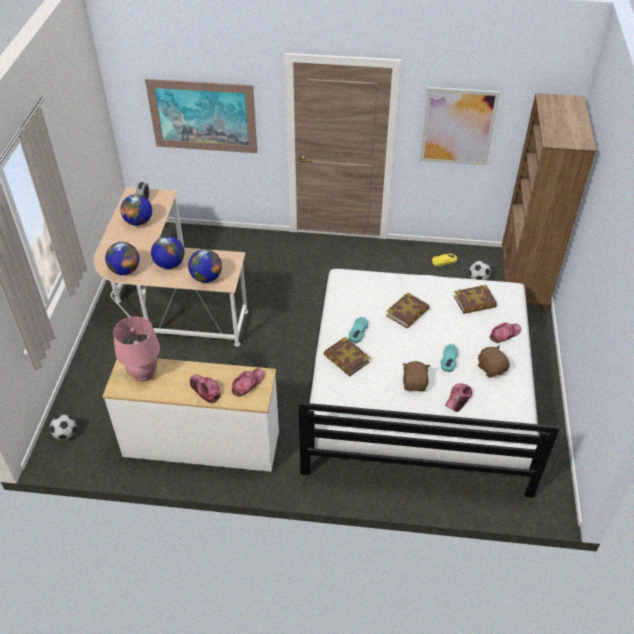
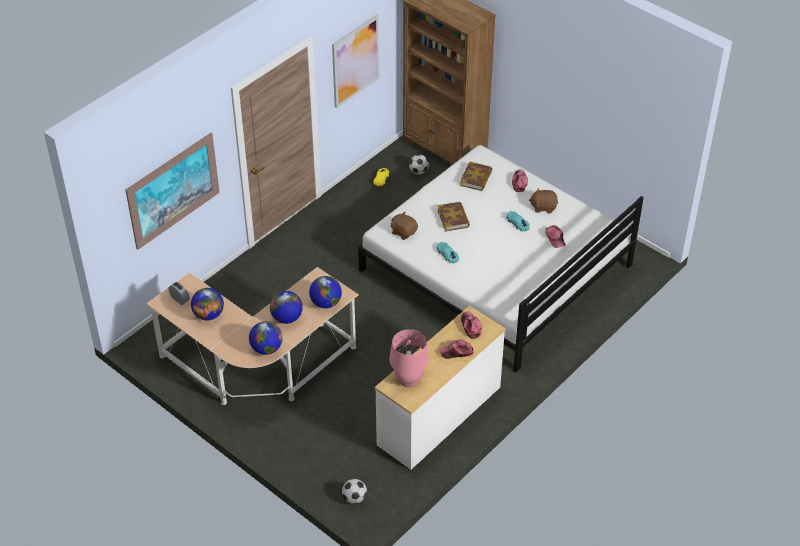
camera: 55 degrees left, 0 degrees up
book [324,337,370,376] -> none
brown plush toy [403,361,430,391] -> brown plush toy moved to [391,212,418,240]

